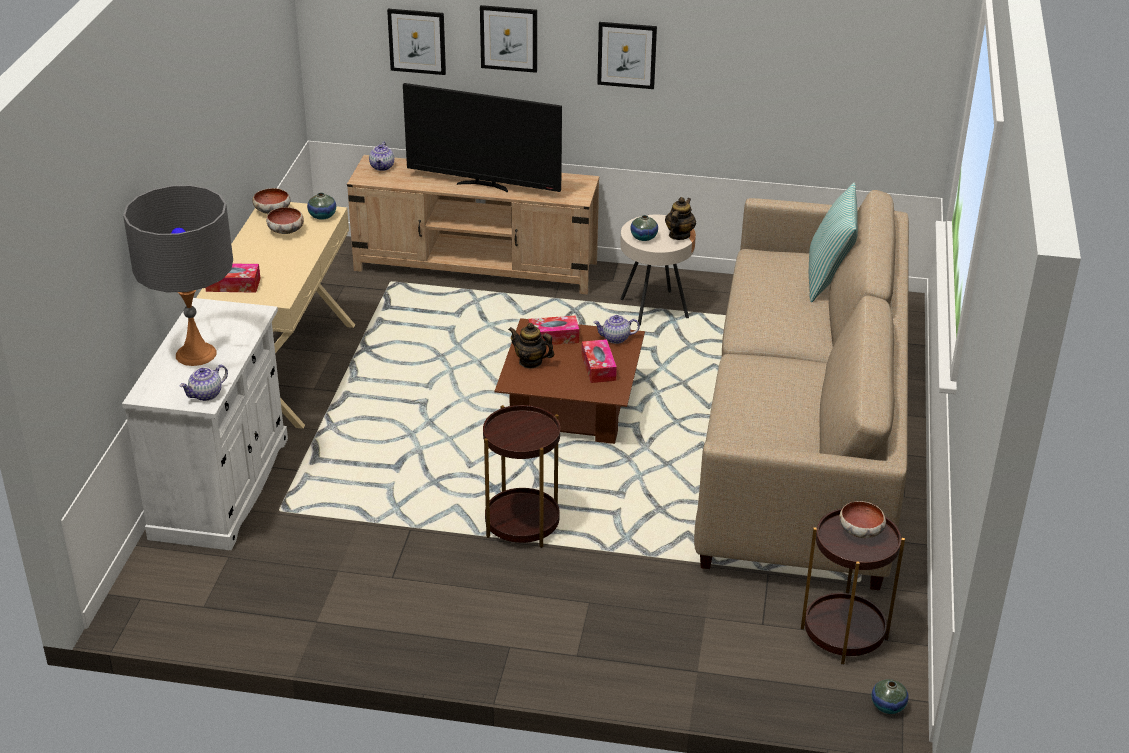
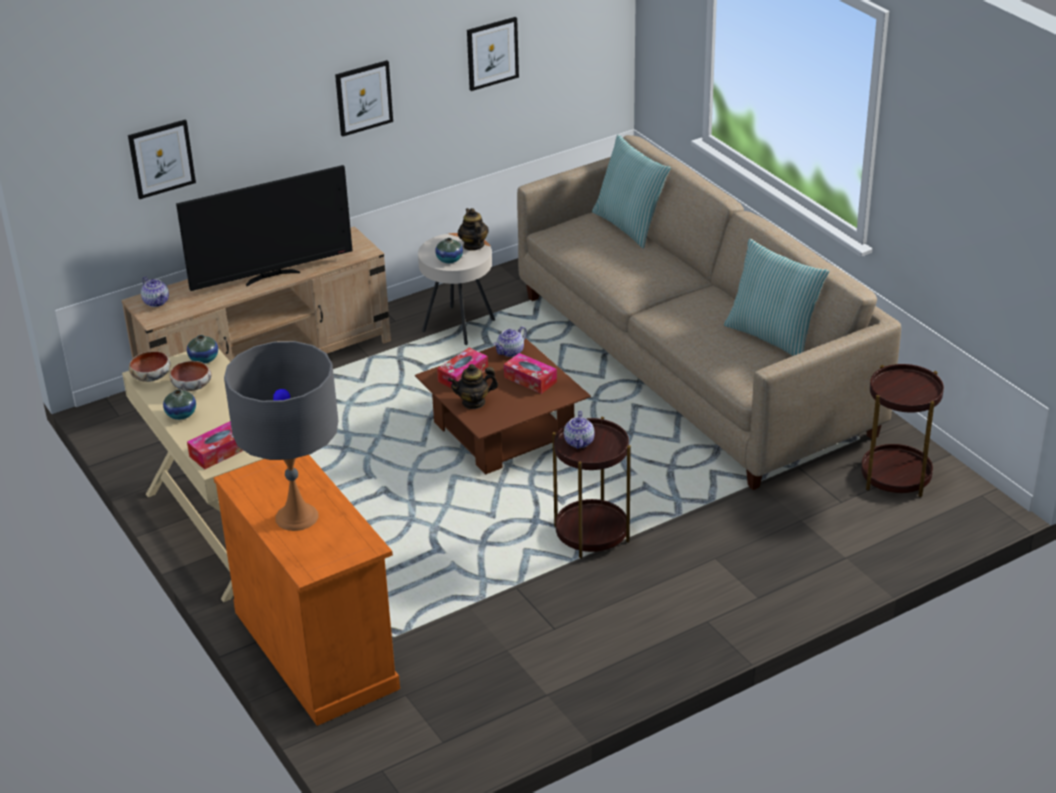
camera: 40 degrees left, 0 degrees up
white cabinet [122,298,288,550] -> orange cabinet [214,455,400,726]
teapot [180,365,228,401] -> teapot moved to [564,411,595,449]
picture [480,5,537,73] -> picture moved to [467,17,519,91]
bowl [839,501,886,538] -> none
vase [872,679,909,714] -> vase moved to [163,390,196,420]
none -> pillow [724,239,829,356]

